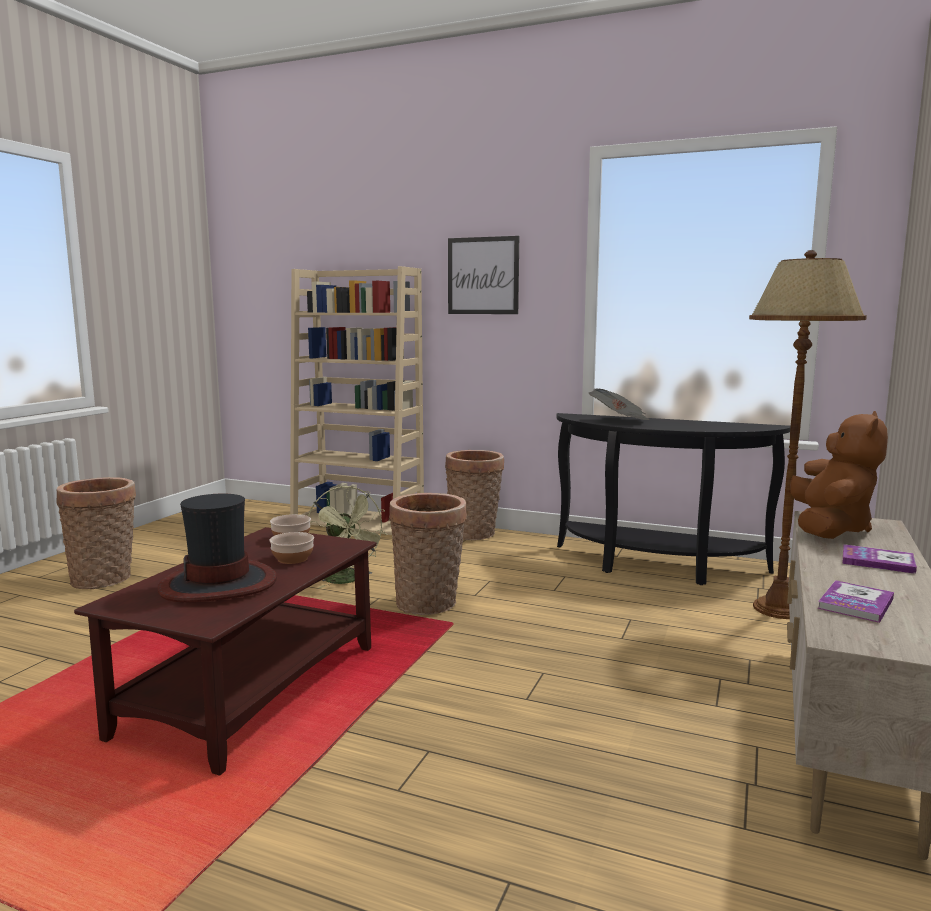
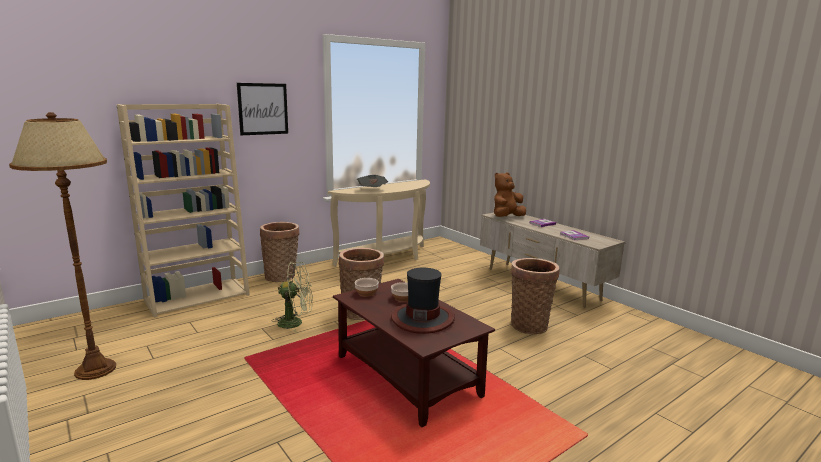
camera: 60 degrees left, 5 degrees up
basket [56,477,136,589] -> basket moved to [511,258,560,335]
black console table [556,413,791,585] -> beige console table [328,179,430,267]
brown floor lamp [749,250,867,619] -> brown floor lamp moved to [9,112,116,380]
brown plush toy [790,411,888,539] -> brown plush toy turned 90 degrees counterclockwise [494,172,526,217]

